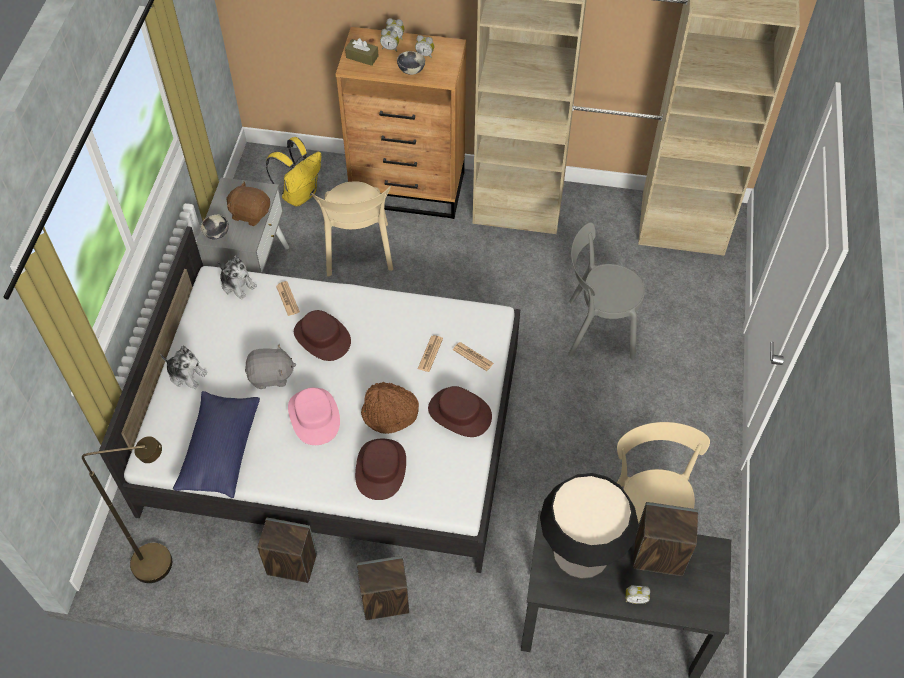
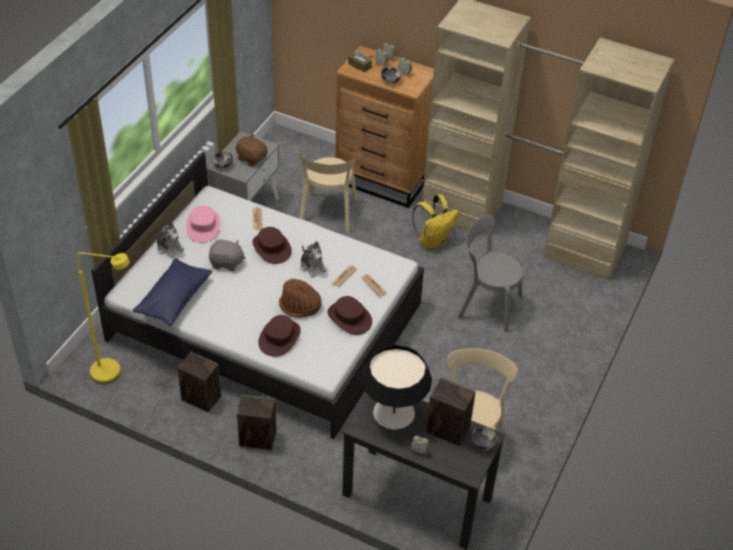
camera: 15 degrees right, 10 degrees down
brown floor lamp [82,436,172,583] -> yellow floor lamp [77,252,130,384]
plush toy [217,255,257,300] -> plush toy moved to [300,241,326,277]
yellow backpack [266,137,321,206] -> yellow backpack moved to [412,194,459,250]
pink hat [288,388,340,445] -> pink hat moved to [186,205,220,243]
none -> bowl [471,427,497,450]

